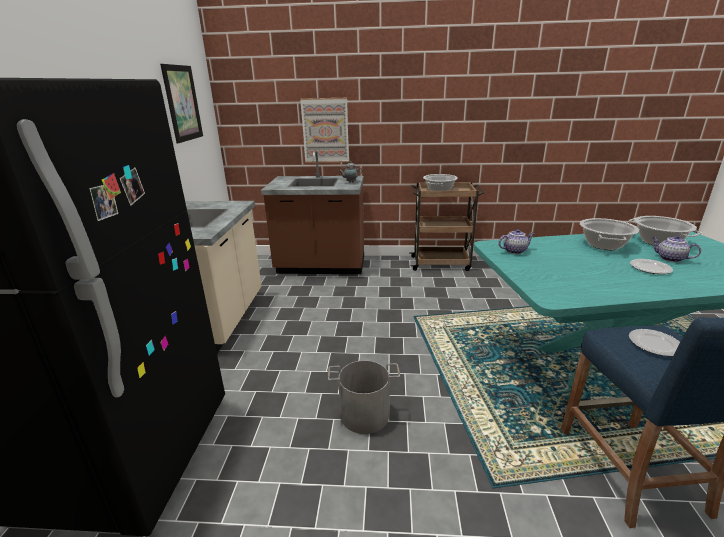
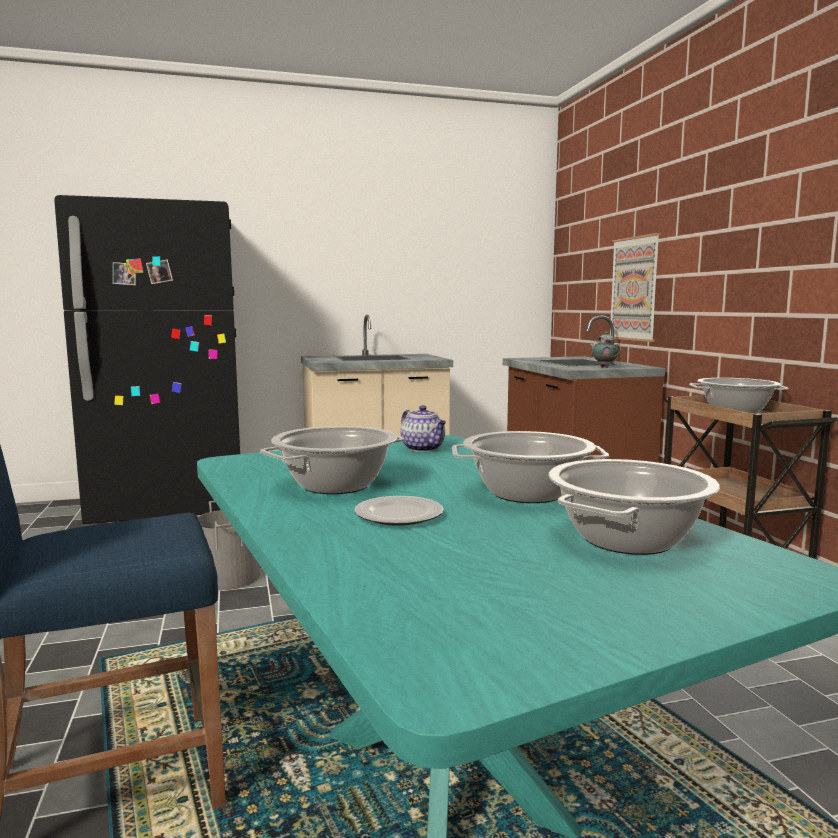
camera: 70 degrees right, 15 degrees down
picture [160,64,203,143] -> none
plate [629,329,680,356] -> none
teapot [652,235,701,262] -> none
none -> cooking pot [260,426,404,494]

